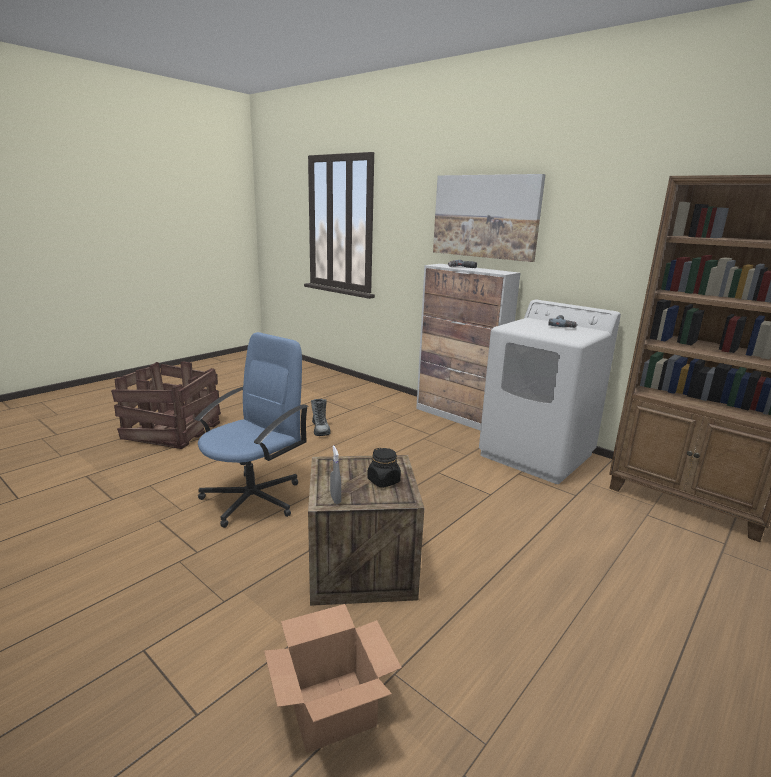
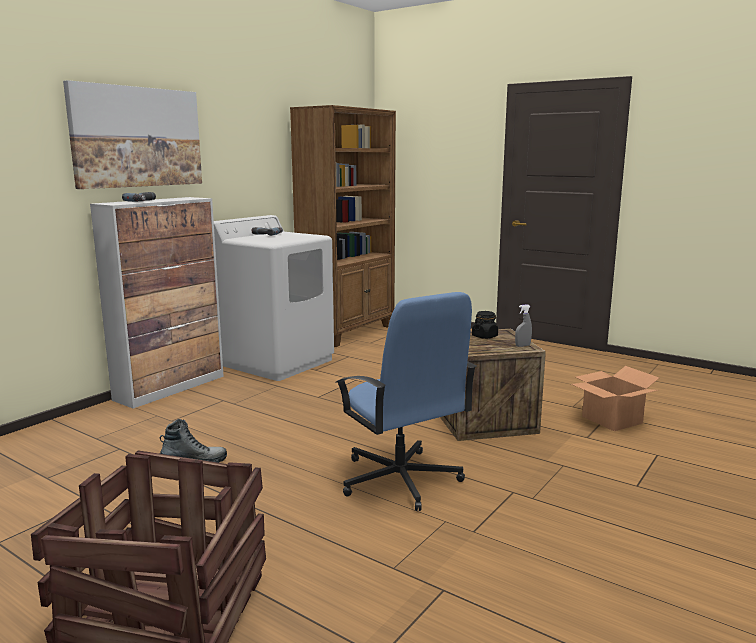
camera: 95 degrees left, 5 degrees down
blue office chair [195,332,308,528] -> blue office chair turned 150 degrees counterclockwise [336,292,477,511]

